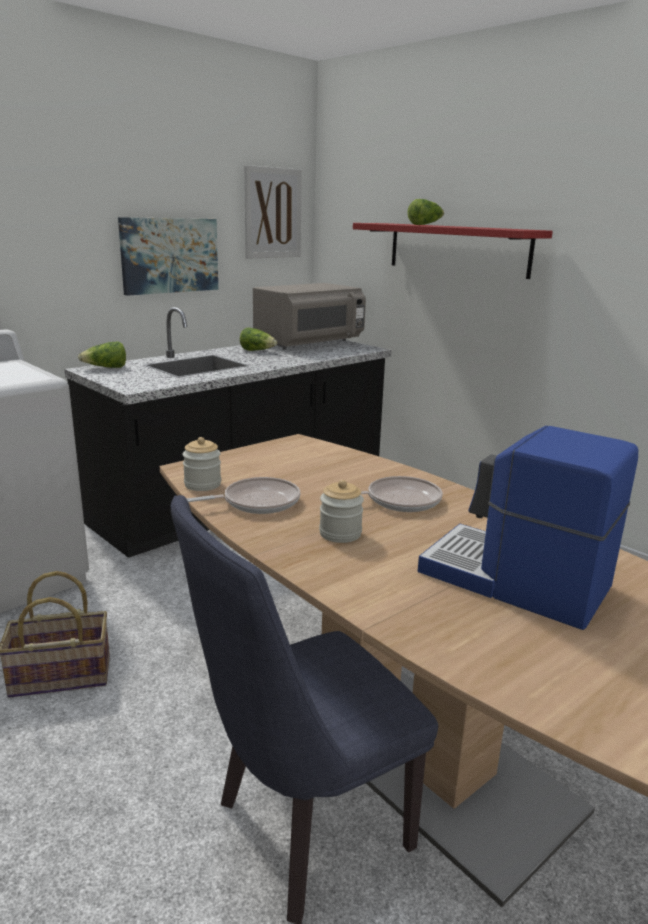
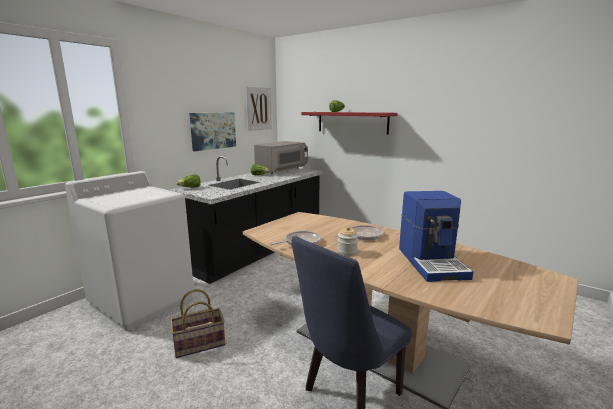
camera: 10 degrees left, 5 degrees down
jar [183,437,221,491] -> none
coffee machine [418,426,638,630] -> coffee machine turned 120 degrees counterclockwise [399,191,473,282]

